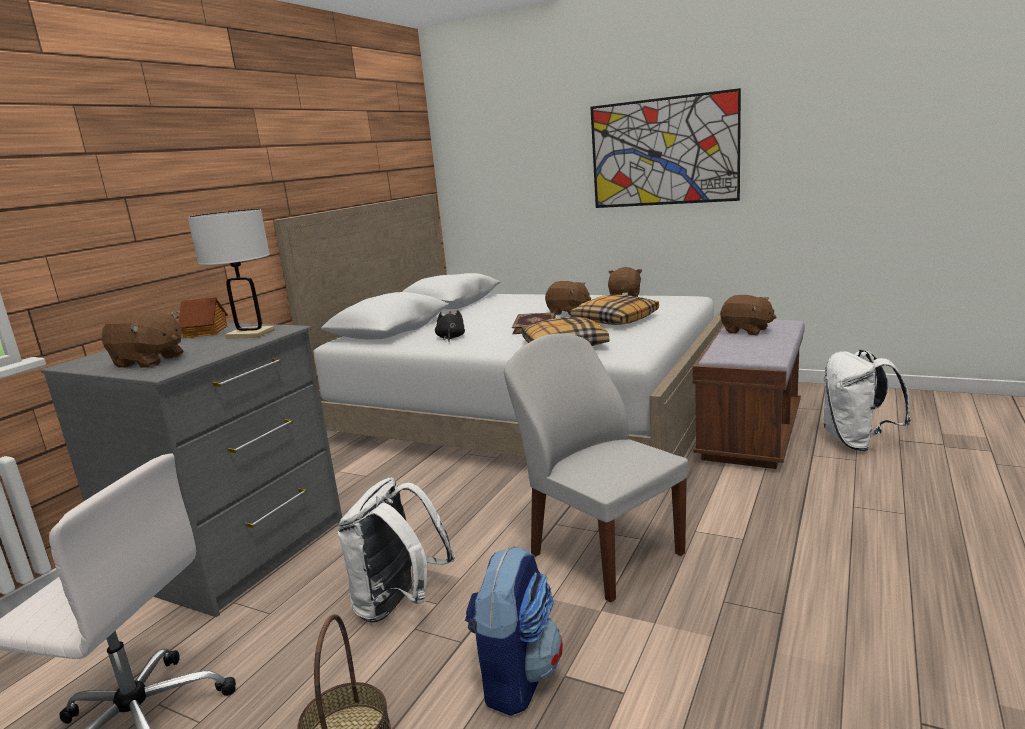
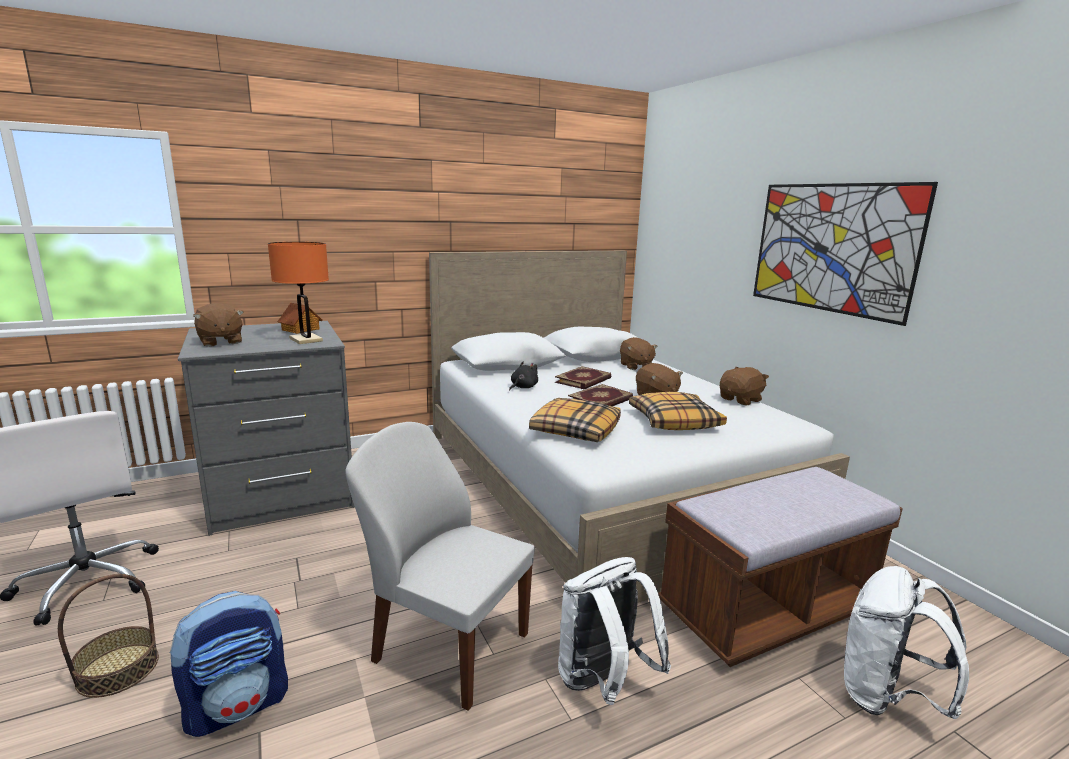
camera: 35 degrees right, 0 degrees up
white table lamp [188,209,275,339] -> orange table lamp [268,242,329,344]
white backpack [338,477,455,623] -> white backpack moved to [558,557,671,705]
white chair [504,333,688,602] -> white chair turned 60 degrees counterclockwise [345,422,535,711]
brown plush toy [720,295,776,335] -> brown plush toy moved to [620,337,658,370]
none -> book [555,366,611,390]

